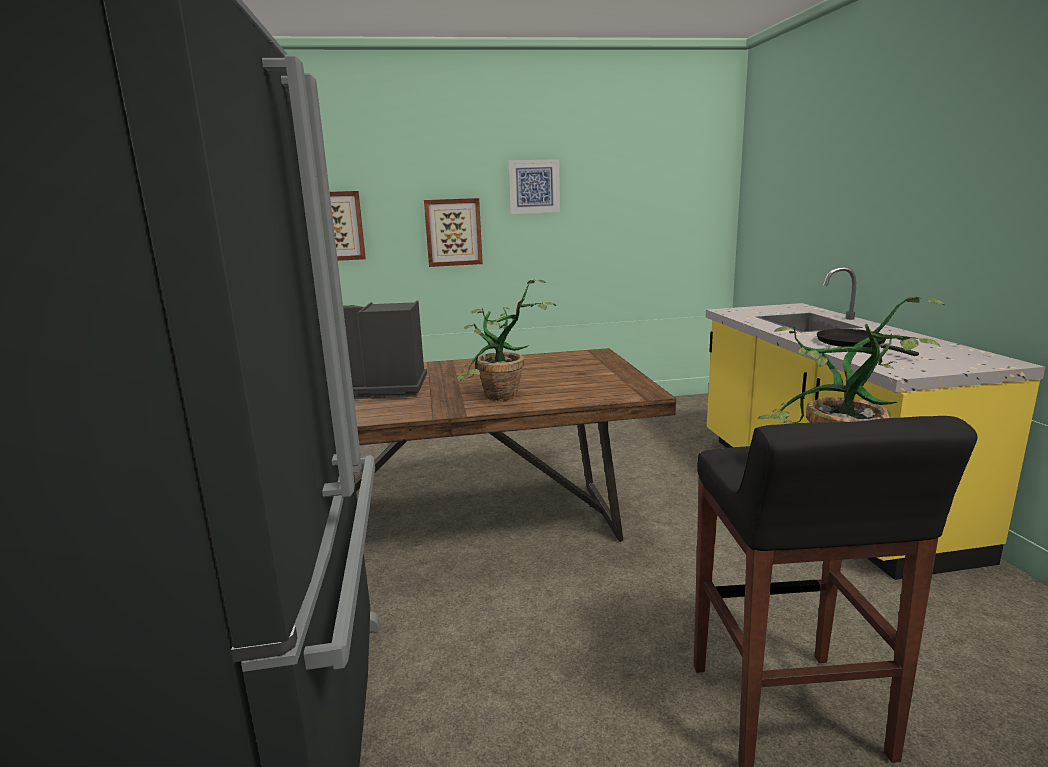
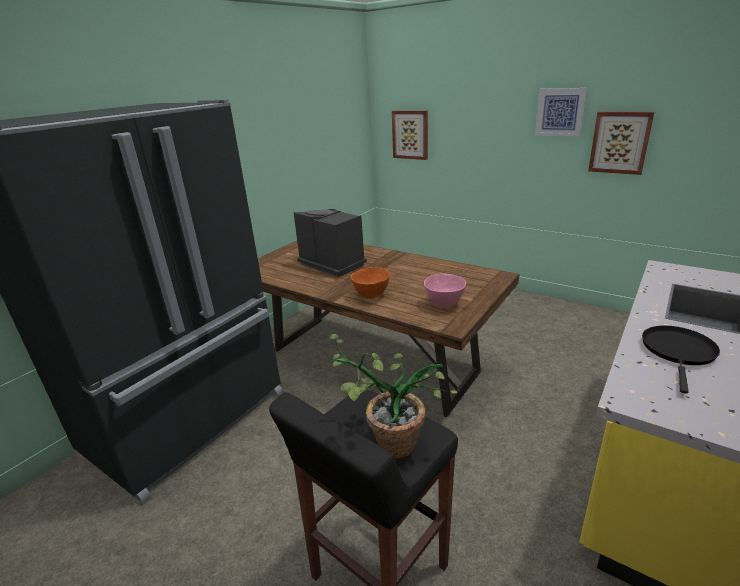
camera: 45 degrees right, 10 degrees up
picture [424,198,483,267] -> picture moved to [588,112,654,175]
potted plant [457,280,556,401] -> orange bowl [351,267,390,299]
none -> pink bowl [424,274,466,307]

